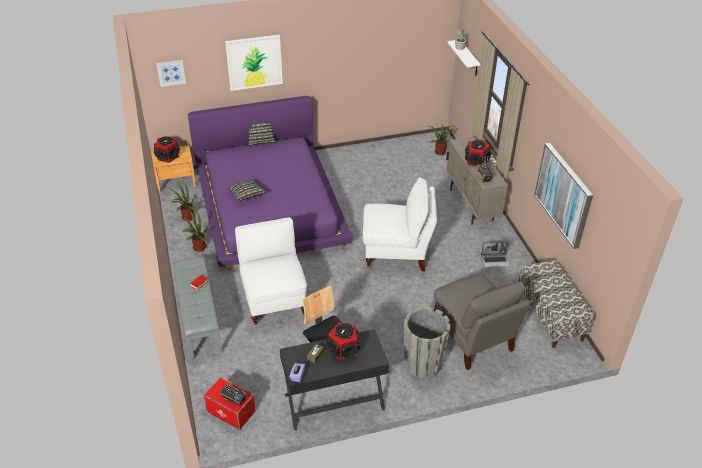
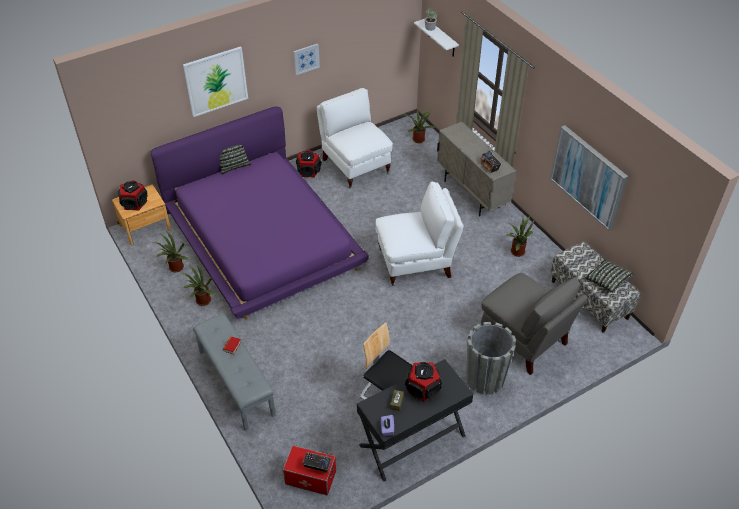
camera: 15 degrees left, 5 degrees up
picture [156,60,186,87] -> picture moved to [294,44,320,75]
pillow [228,179,266,201] -> pillow moved to [584,259,634,293]
white armchair [235,217,307,326] -> white armchair moved to [317,88,393,188]
speaker [465,139,491,167] -> speaker moved to [296,150,322,177]
laptop [481,241,510,267] -> potted plant [507,215,534,257]

